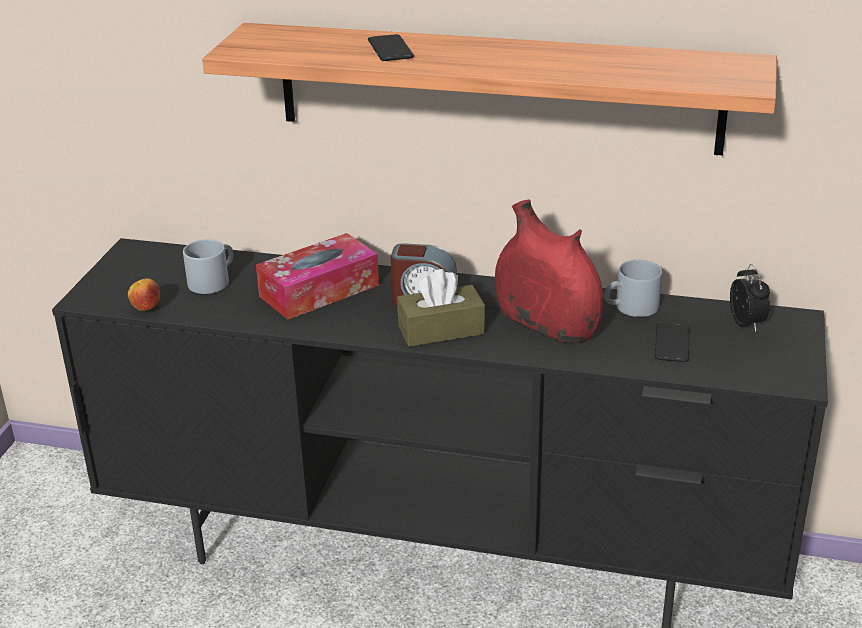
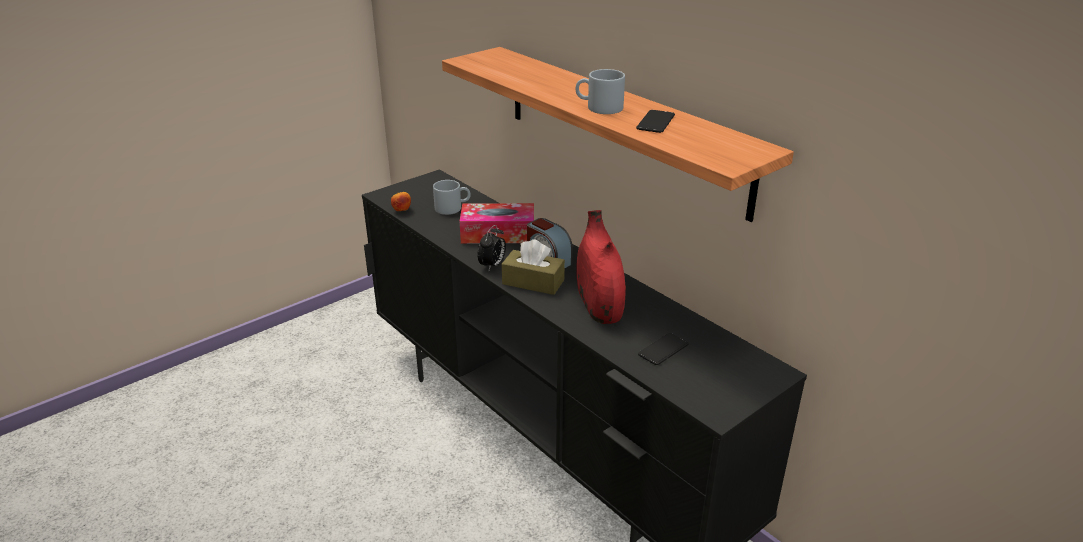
camera: 35 degrees right, 0 degrees up
phone [368,34,414,61] -> phone moved to [636,110,675,133]
grey mug [604,260,662,317] -> grey mug moved to [575,69,625,114]
alarm clock [730,264,770,332] -> alarm clock moved to [478,225,506,270]

